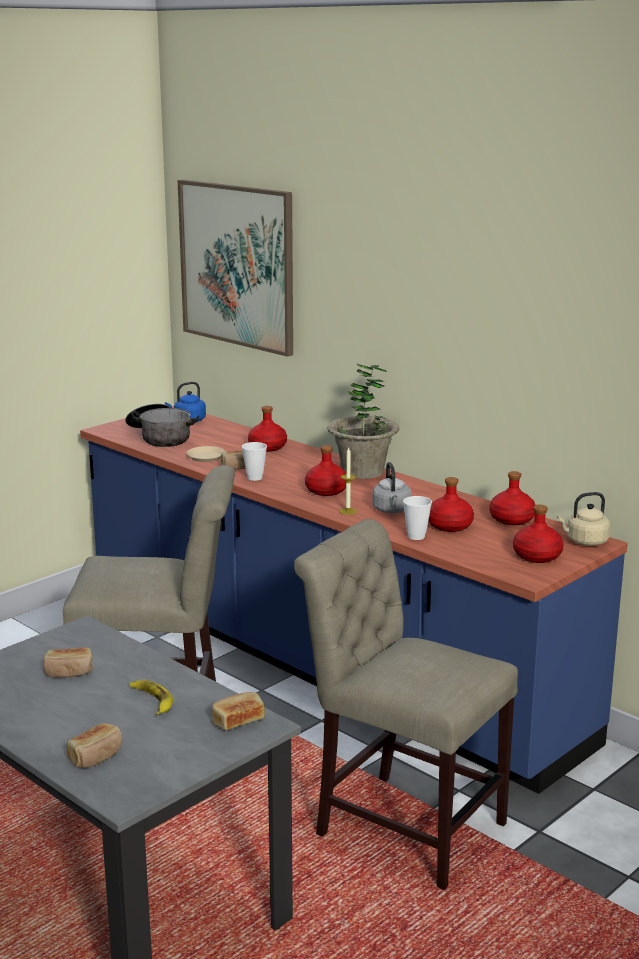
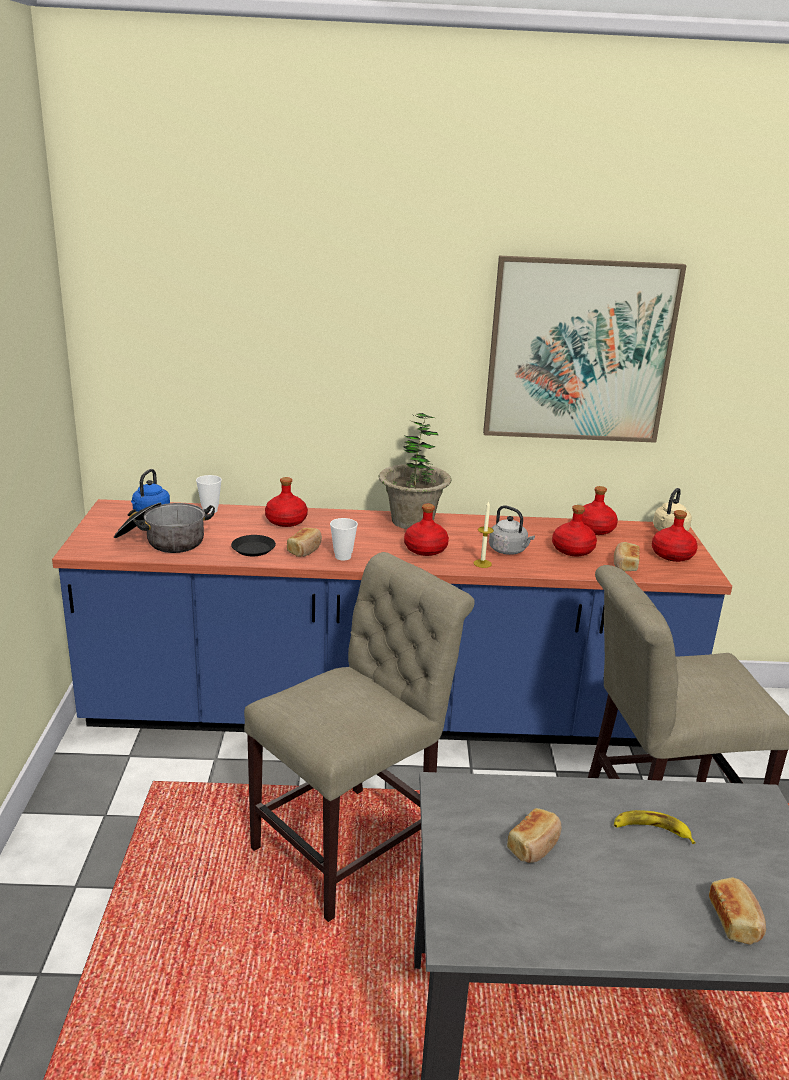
camera: 45 degrees left, 5 degrees up
picture [178,180,293,357] -> picture moved to [483,256,687,443]
beige plate [186,446,225,462] -> black plate [231,535,276,556]
bread [212,692,265,730] -> bread moved to [614,542,640,571]
cup [403,496,432,540] -> cup moved to [196,475,222,514]

